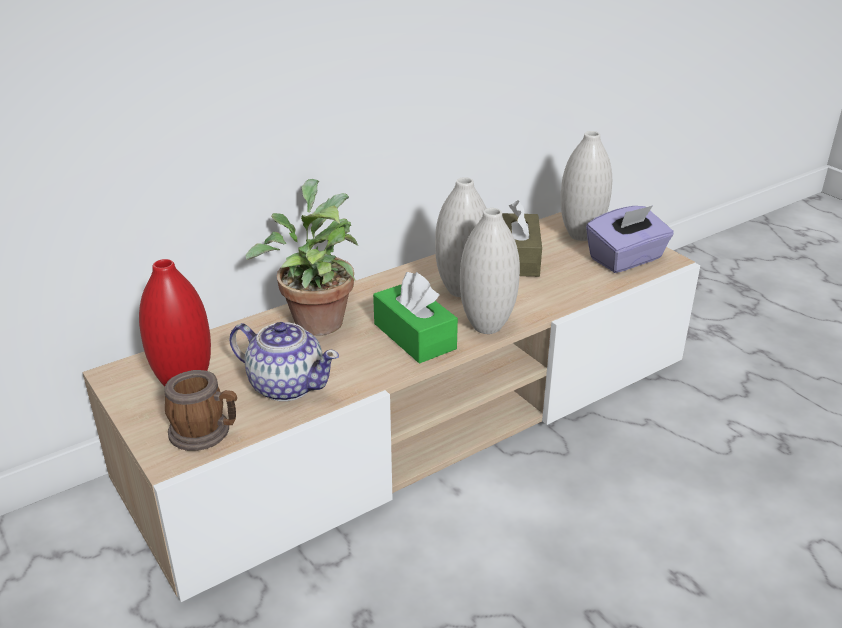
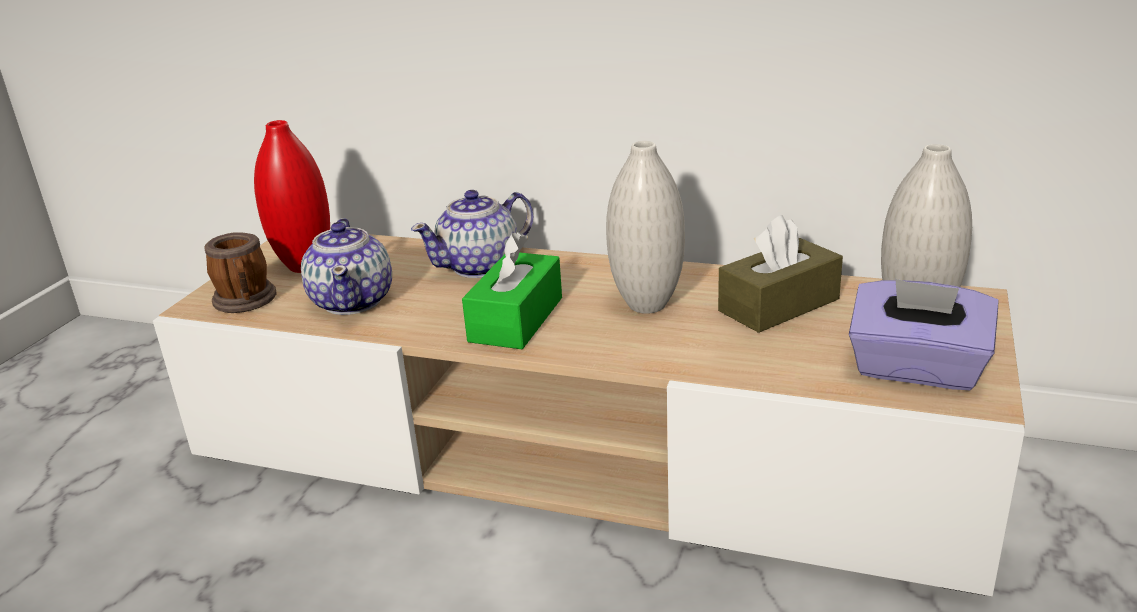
camera: 55 degrees right, 5 degrees down
potted plant [245,179,358,336] -> teapot [411,190,534,278]
white vase [460,208,520,334] -> none

